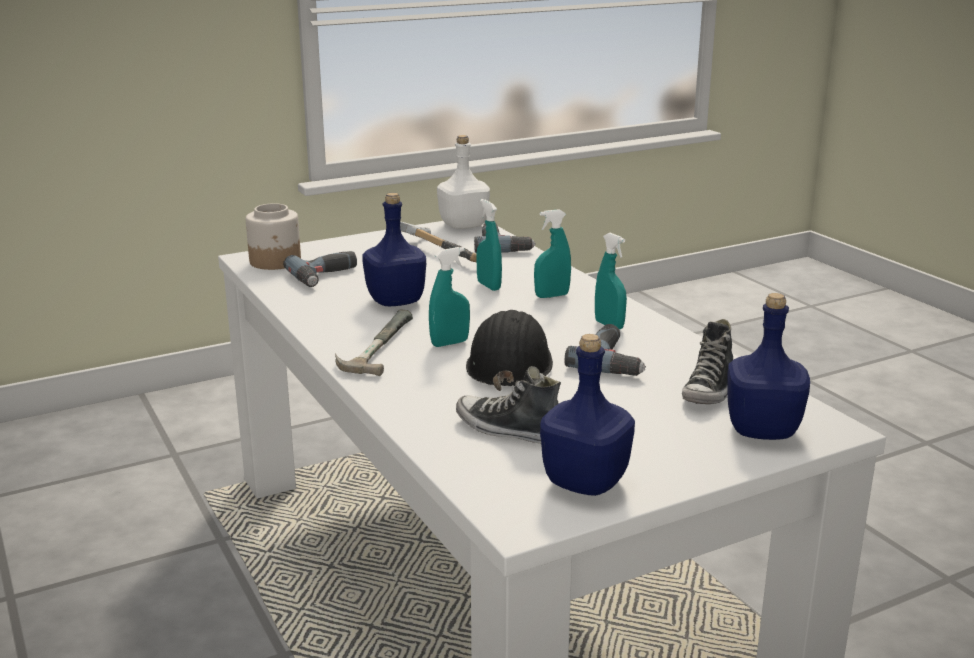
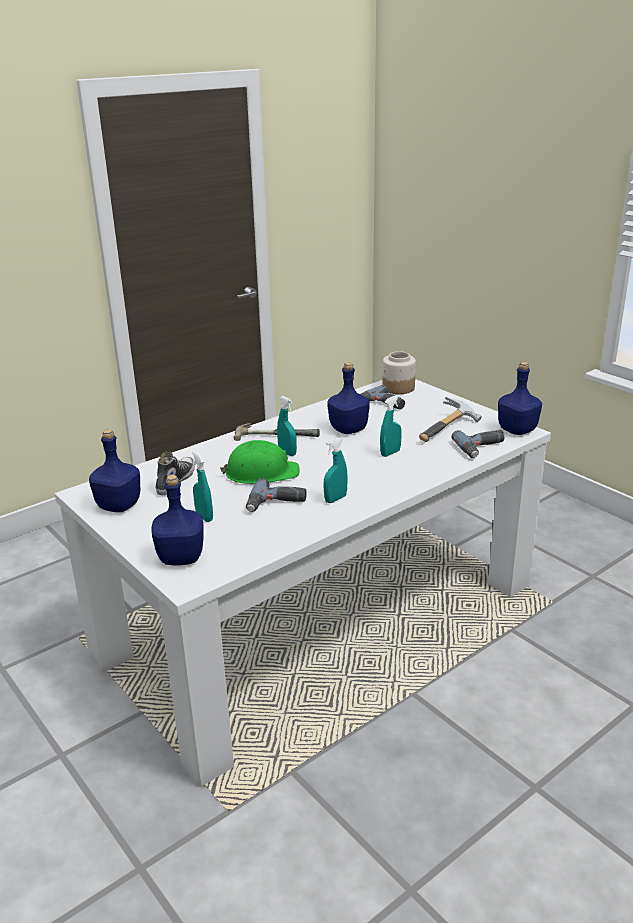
camera: 80 degrees right, 5 degrees up
white bottle [437,135,490,229] -> blue bottle [498,362,542,435]
black hard hat [466,310,553,391] -> green hard hat [220,440,300,484]
turquoise spray bottle [534,209,571,298] -> turquoise spray bottle moved to [192,451,213,522]
shoe [682,319,733,404] -> none

